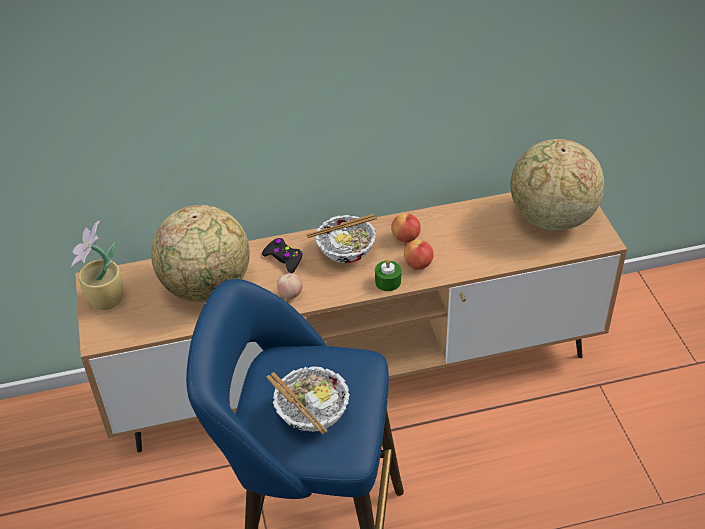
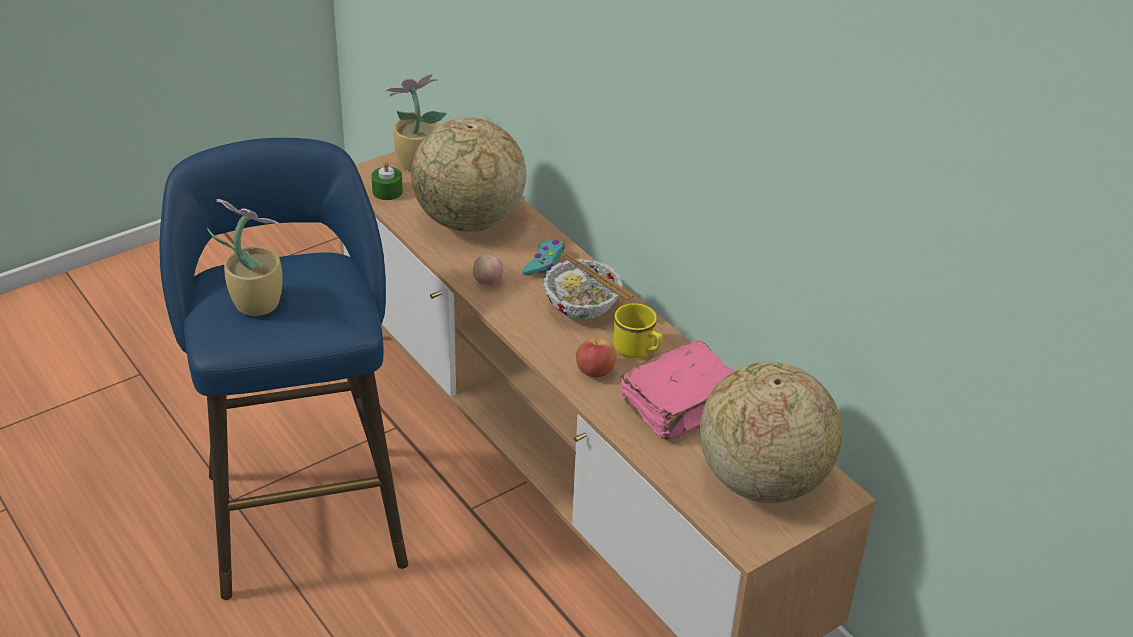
camera: 65 degrees right, 5 degrees down
black game controller [262,238,303,273] -> turquoise game controller [522,240,565,275]
bowl [266,366,350,435] -> potted plant [207,199,283,316]
green candle [375,259,401,291] -> green candle moved to [371,161,403,200]
apple [391,213,421,243] -> yellow mug [614,303,663,358]
none -> pink book [620,341,735,440]

